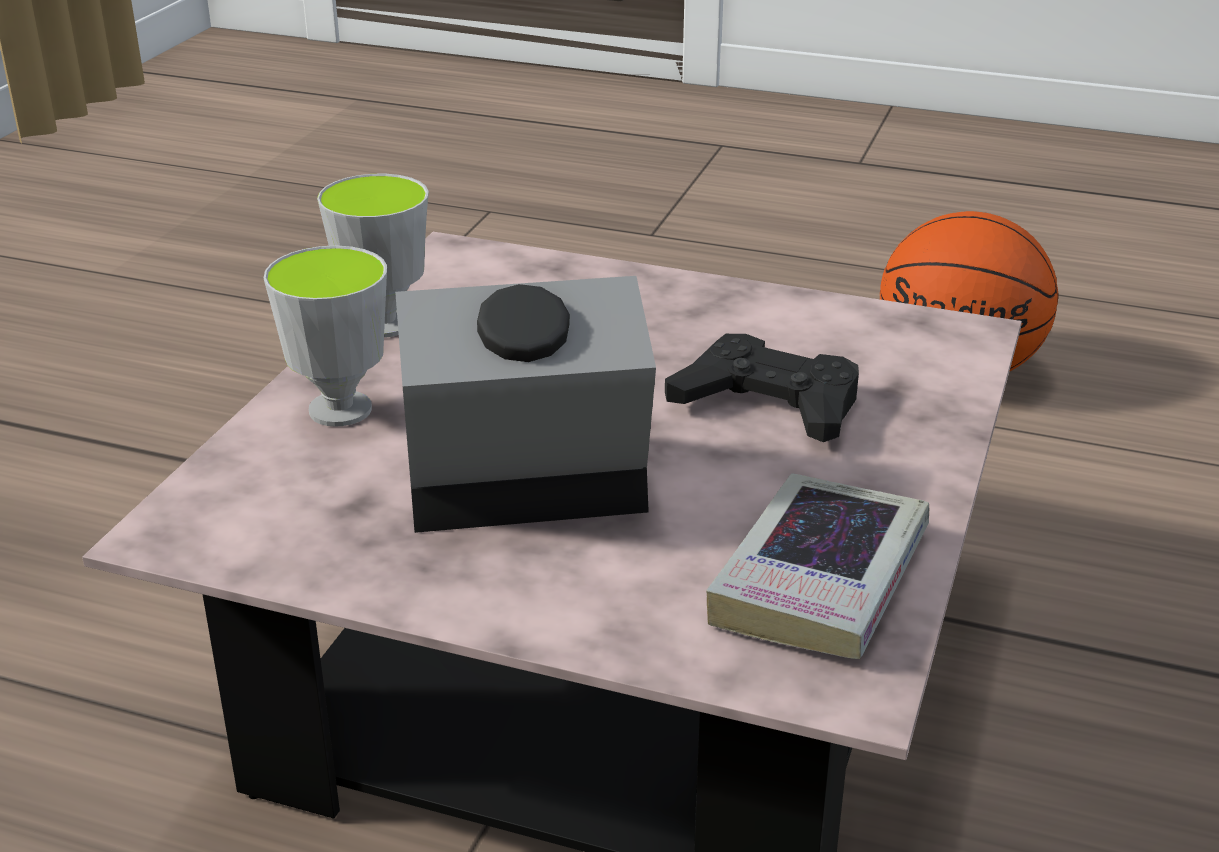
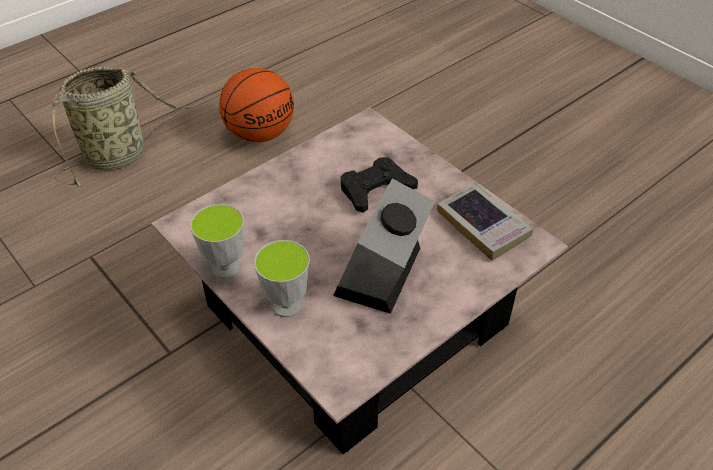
camera: 60 degrees left, 15 degrees up
none -> basket [52,67,192,187]

